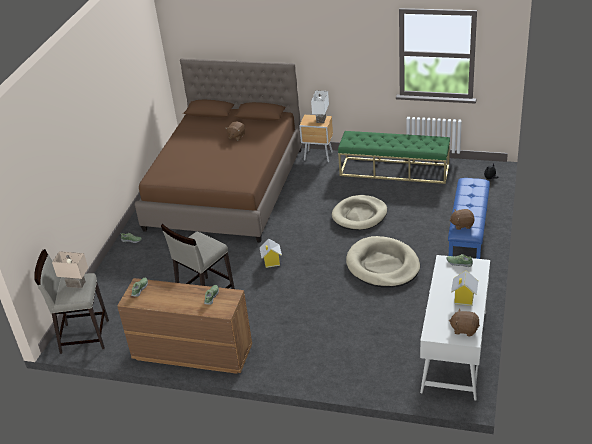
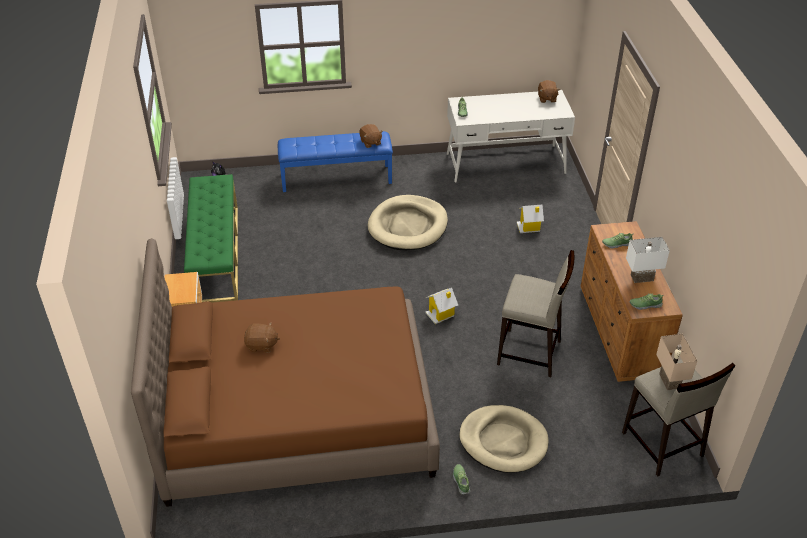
camera: 115 degrees left, 5 degrees up
white table lamp [311,90,329,123] -> white table lamp moved to [626,237,670,283]
beige dog bed [332,195,387,230] -> beige dog bed moved to [459,405,549,473]
toy house [451,270,478,306] -> toy house moved to [517,205,544,233]

